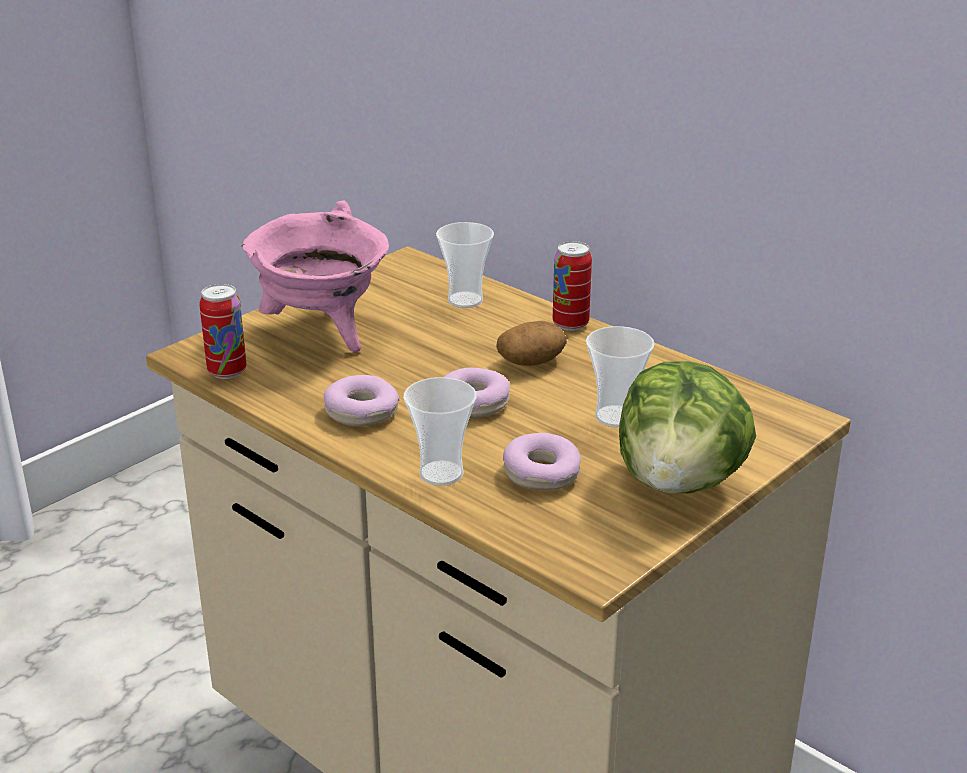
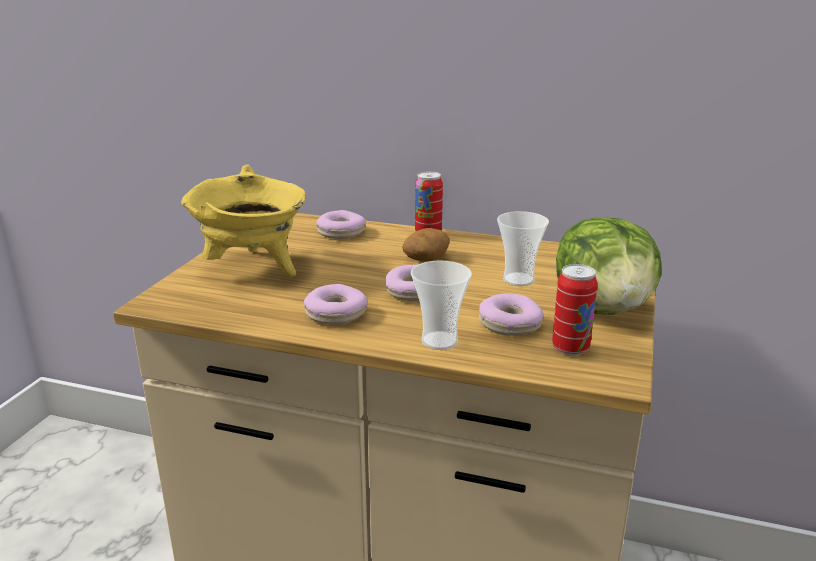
camera: 25 degrees left, 5 degrees down
can [199,284,246,379] -> can moved to [552,264,598,356]
pink cooking pot [241,200,389,352] -> yellow cooking pot [181,164,306,277]
cup [436,222,494,308] -> donut [316,210,366,239]

